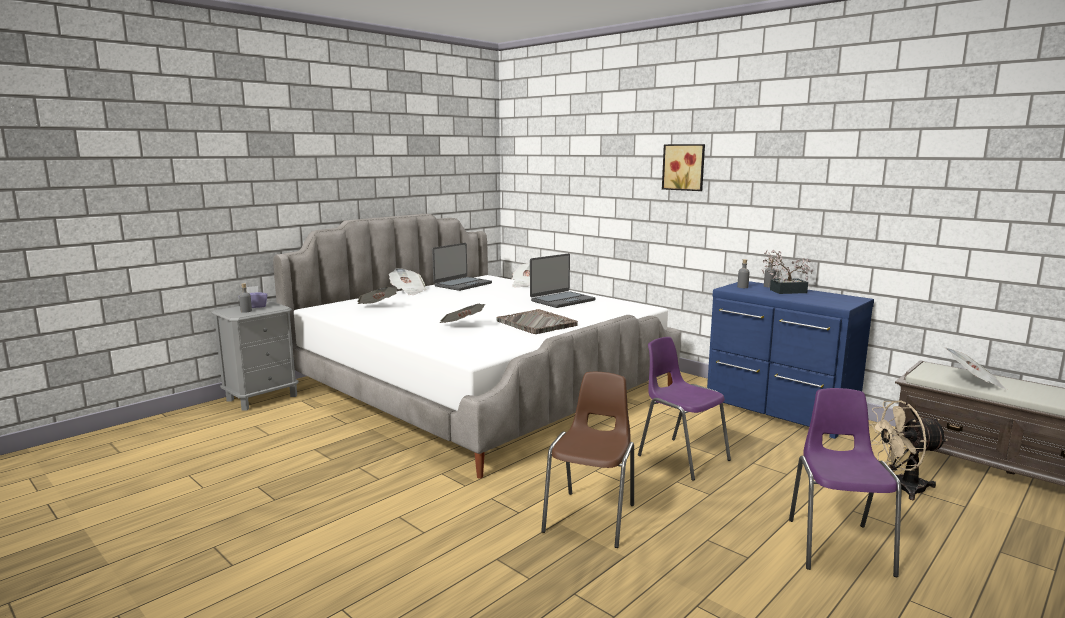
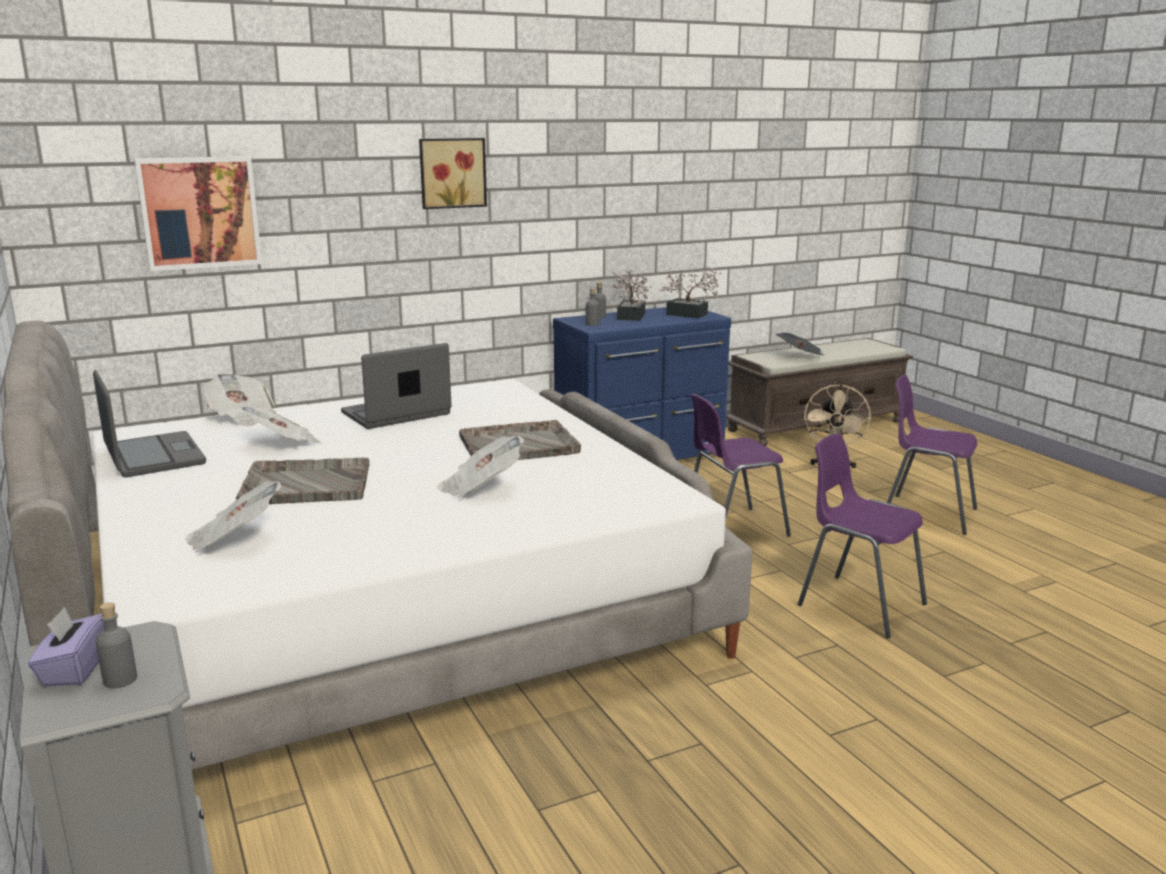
camera: 70 degrees left, 5 degrees up
newspaper [389,268,426,295] -> newspaper moved to [239,406,323,444]
laptop [530,253,595,308] -> laptop turned 105 degrees counterclockwise [341,343,452,429]
brown chair [541,372,634,548] -> purple chair [798,434,927,638]
none -> picture [134,156,262,271]
none -> grey tray [236,458,369,504]
none -> potted plant [660,266,721,318]

